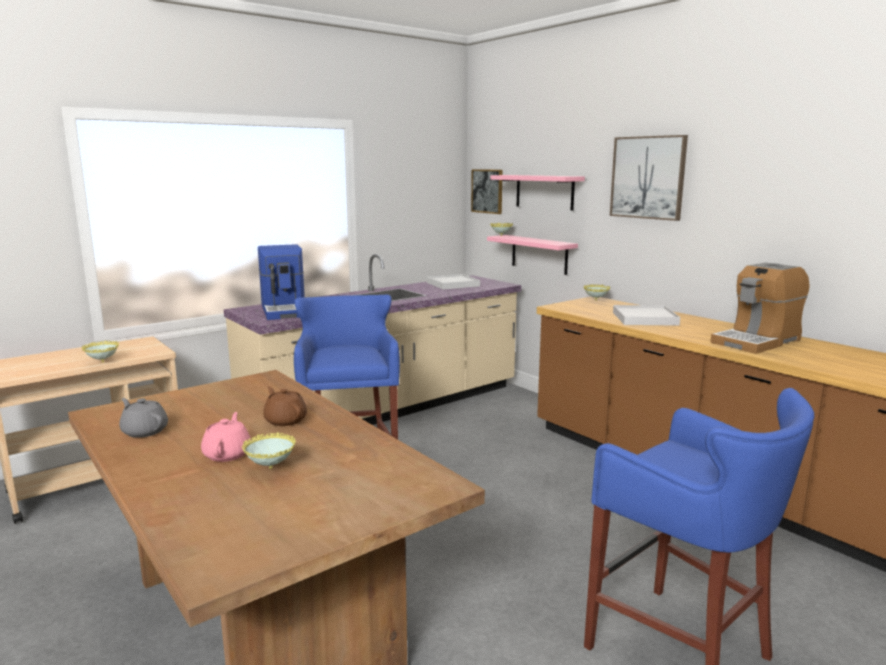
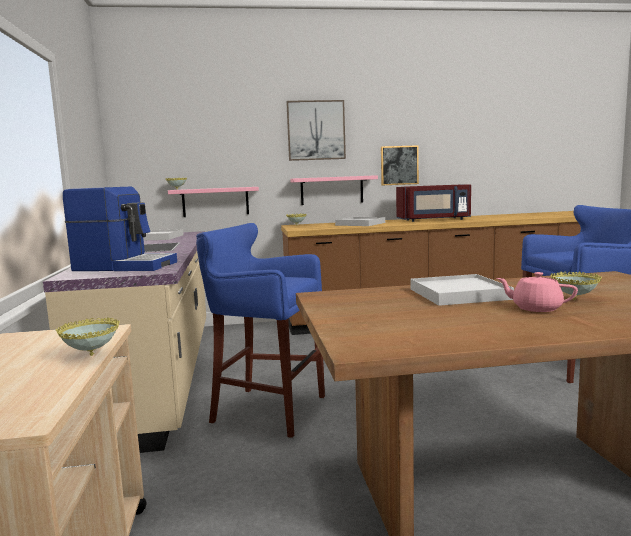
camera: 60 degrees left, 5 degrees down
grey teapot [119,398,168,438] -> none
brown teapot [263,387,307,426] -> white tray [410,274,514,306]
picture [471,169,503,214] -> picture moved to [381,145,419,186]
pink shelf [491,175,585,211] -> pink shelf moved to [290,175,378,205]
coffee machine [710,262,809,354] -> red microwave [396,185,471,222]

